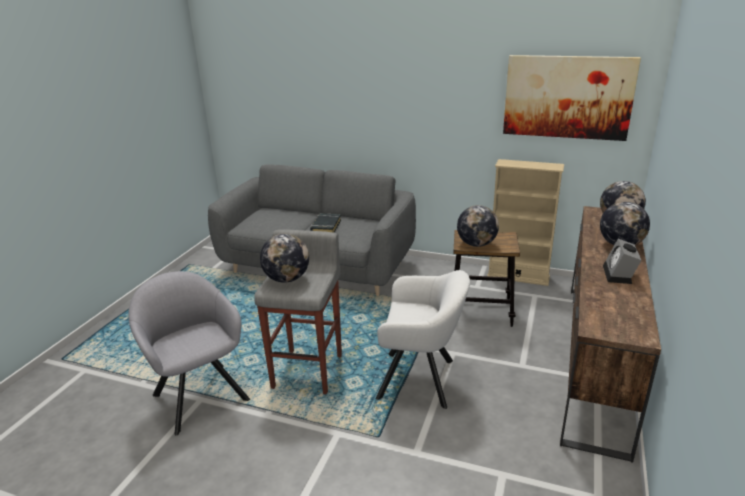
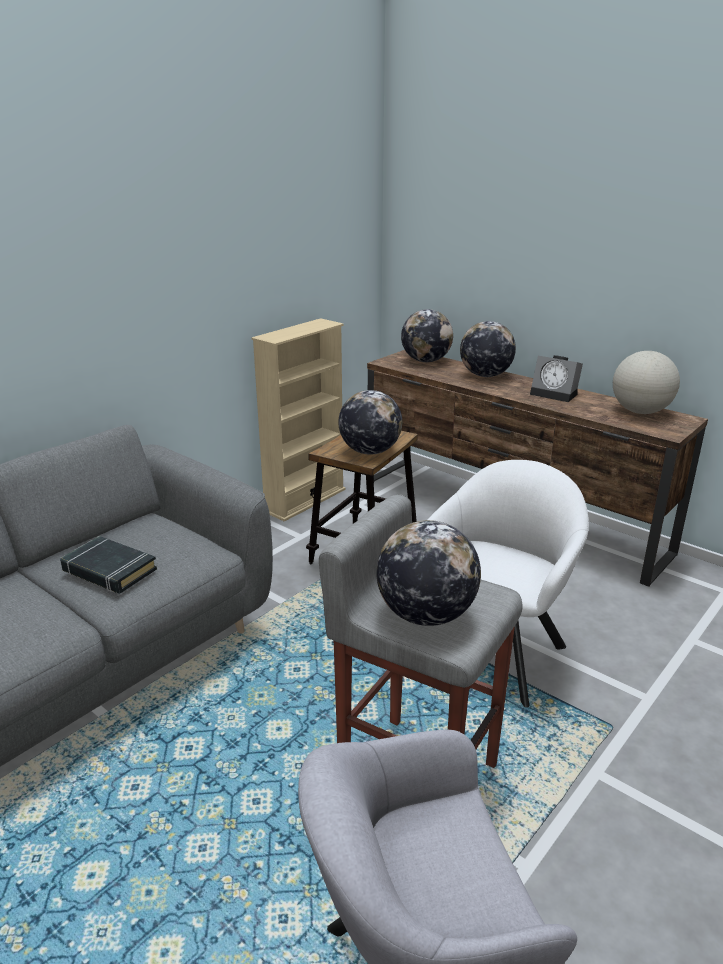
camera: 70 degrees left, 0 degrees up
picture [503,55,641,141] -> none
none -> globe [613,351,680,414]

